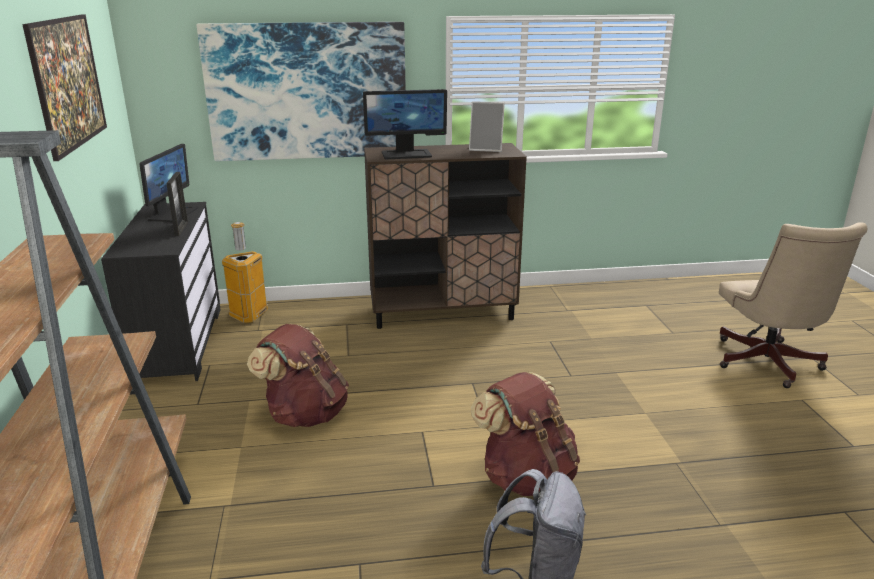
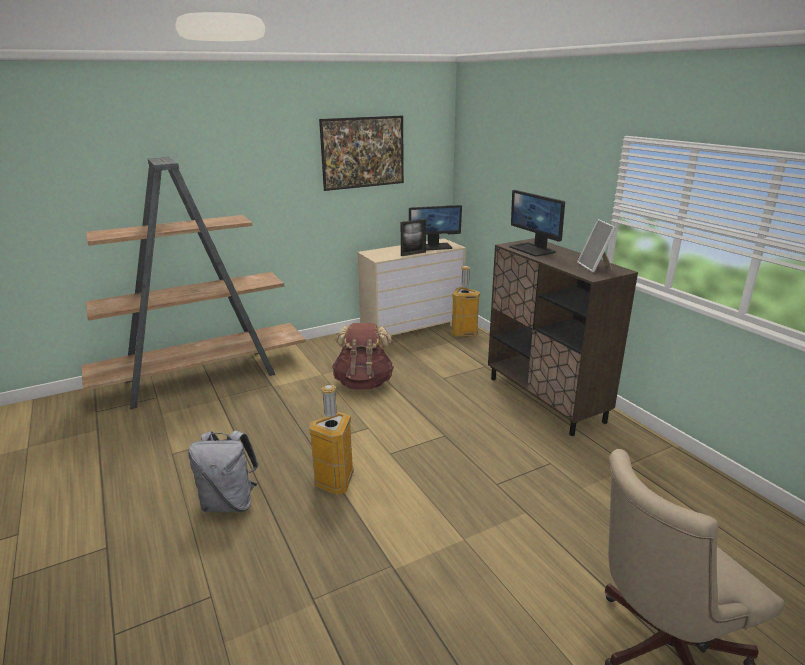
camera: 70 degrees right, 0 degrees up
black dresser [101,202,221,381] -> beige dresser [357,239,466,336]
picture [197,22,406,161] -> none
brown backpack [471,372,580,496] -> trash can [309,385,354,495]

